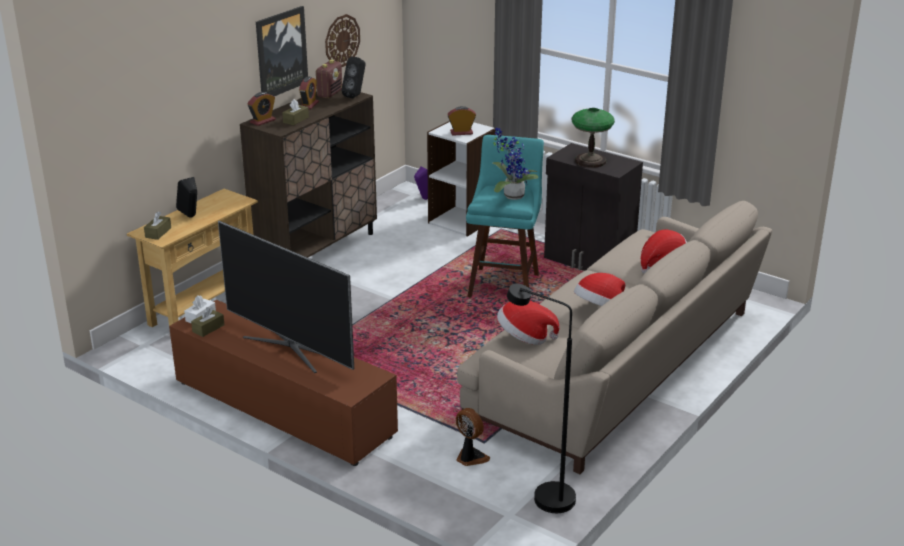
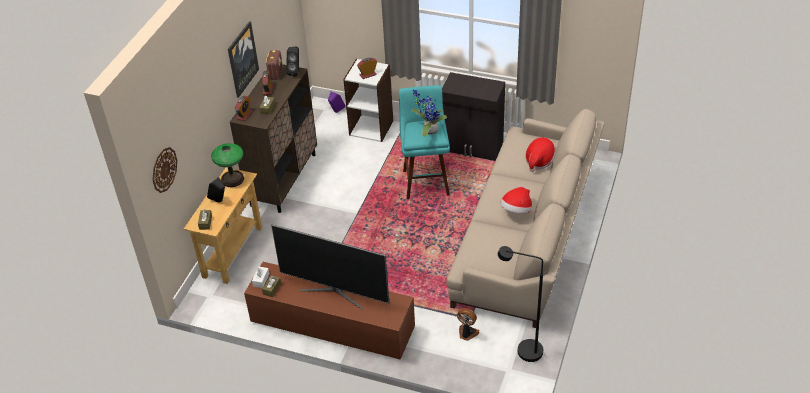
camera: 15 degrees left, 15 degrees up
wall clock [325,14,360,67] -> wall clock moved to [153,147,177,193]
hat [497,301,559,345] -> none
table lamp [572,108,615,168] -> table lamp moved to [211,143,244,187]

